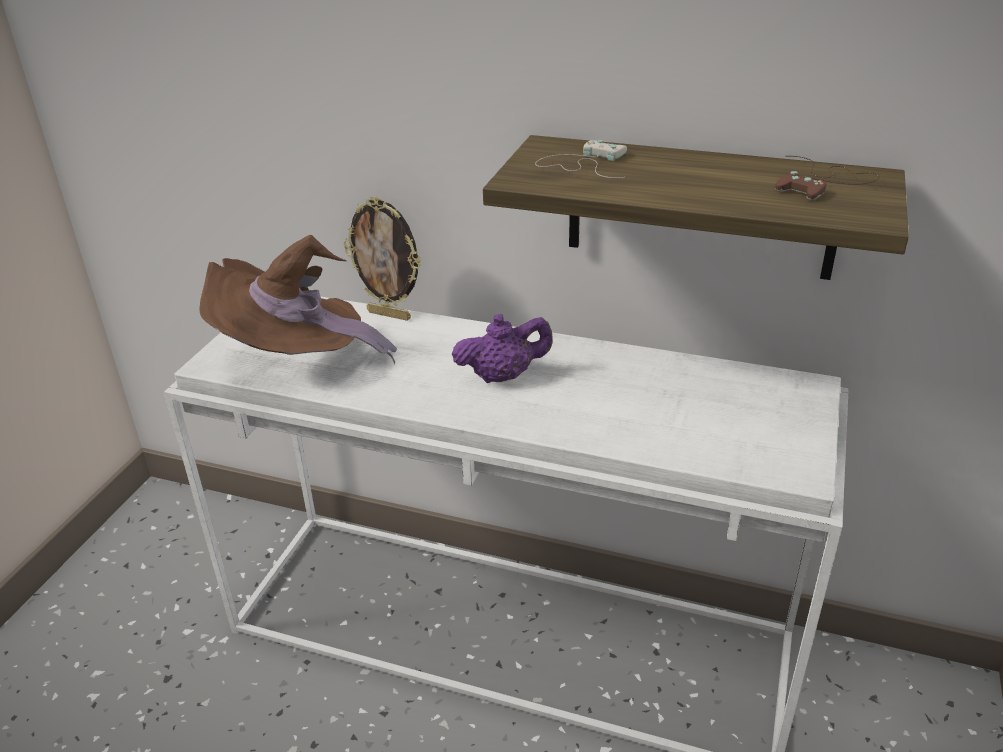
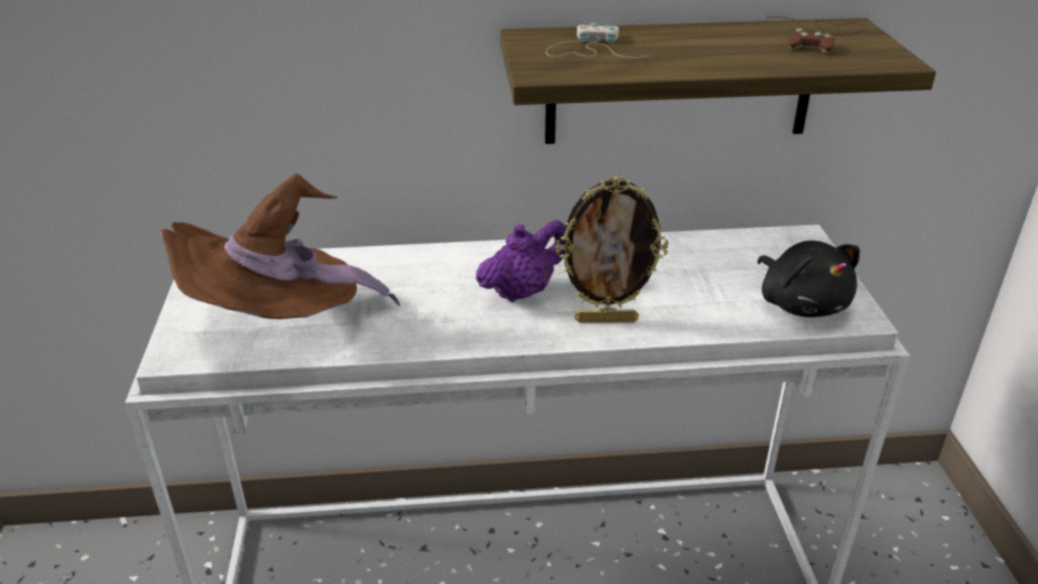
camera: 25 degrees left, 0 degrees up
picture frame [344,196,421,321] -> picture frame moved to [556,176,668,323]
none -> black plush toy [757,241,860,317]

